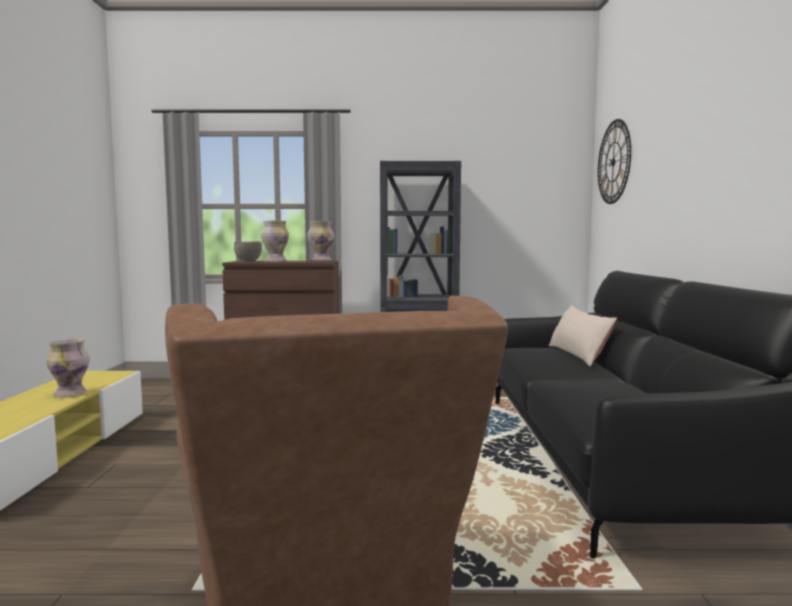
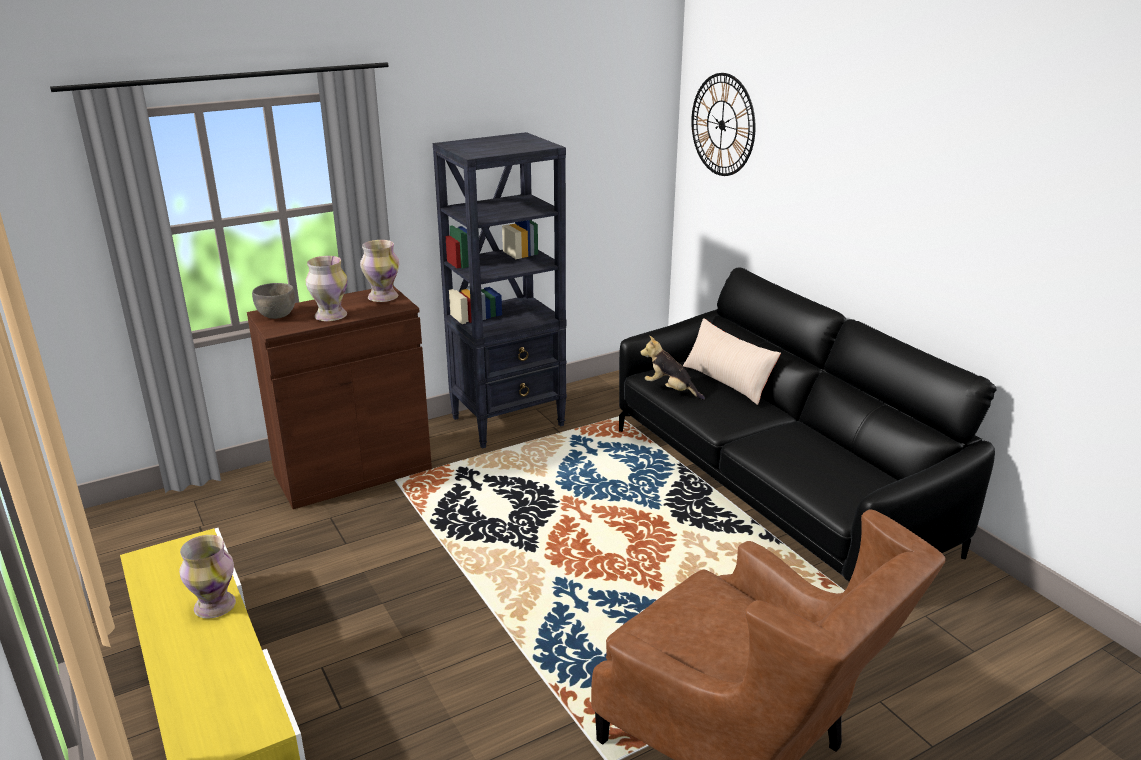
camera: 30 degrees left, 20 degrees up
none -> plush toy [641,336,705,400]

